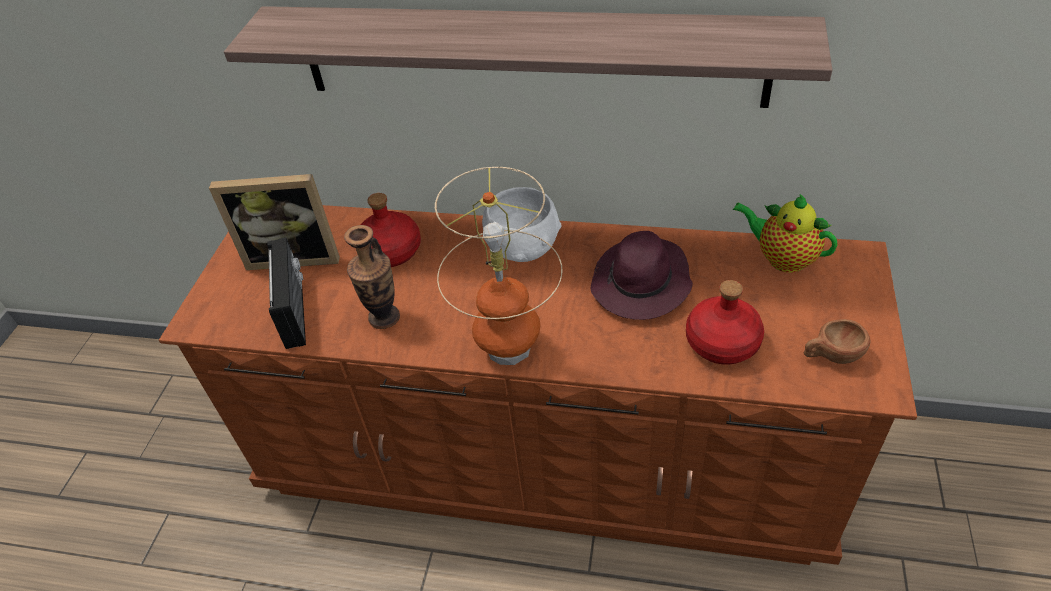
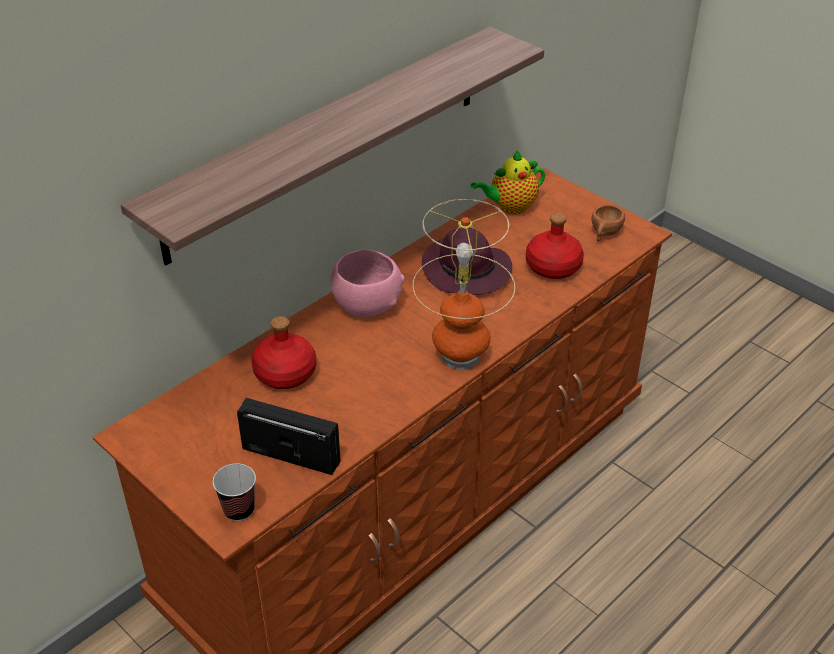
camera: 60 degrees left, 5 degrees down
picture frame [209,174,340,270] -> none
vase [344,225,400,329] -> none
white bowl [482,187,561,262] -> pink bowl [330,250,405,318]
none -> cup [213,463,256,522]

